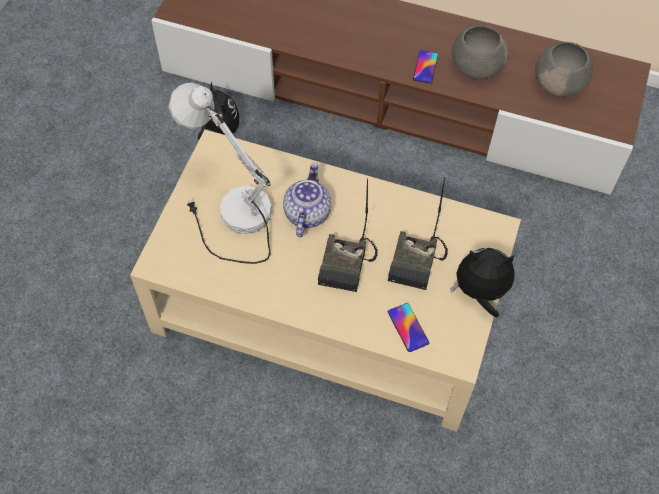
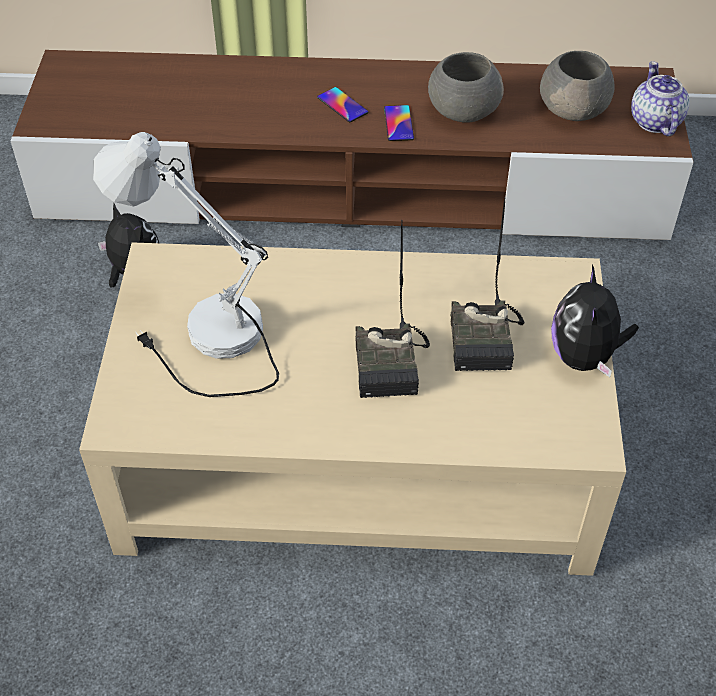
camera: 15 degrees left, 10 degrees down
teapot [283,162,331,237] -> teapot moved to [631,61,689,136]
phone [388,303,429,352] -> phone moved to [317,87,368,122]
plush toy [451,248,515,318] -> plush toy turned 75 degrees counterclockwise [551,265,639,377]

